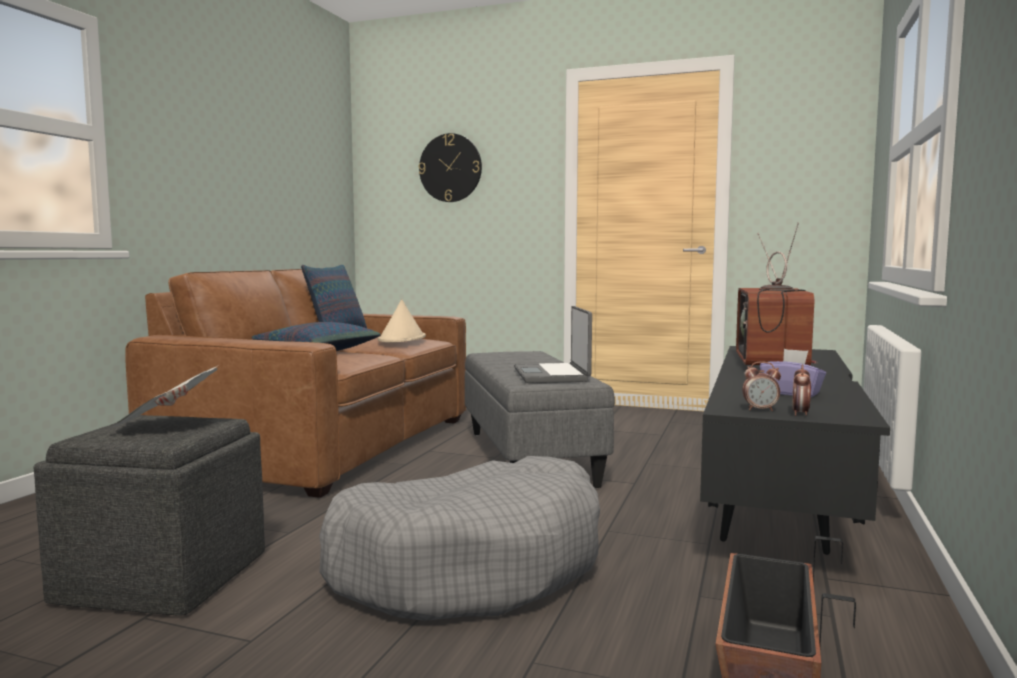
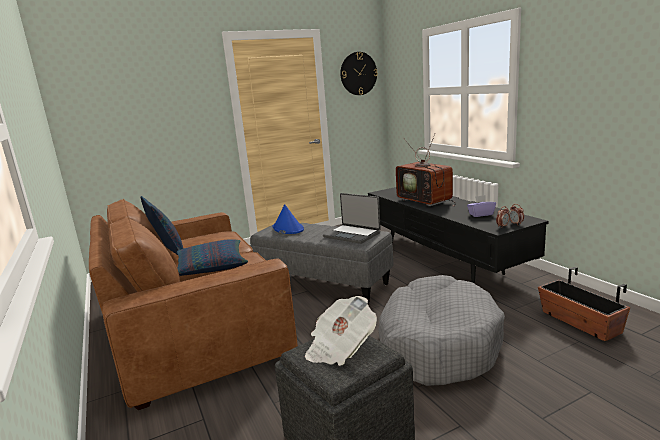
camera: 45 degrees left, 10 degrees up
beige hat [378,299,426,343] -> none
wall clock [419,133,482,202] -> wall clock moved to [340,52,378,95]
none -> blue hat [272,204,304,234]

